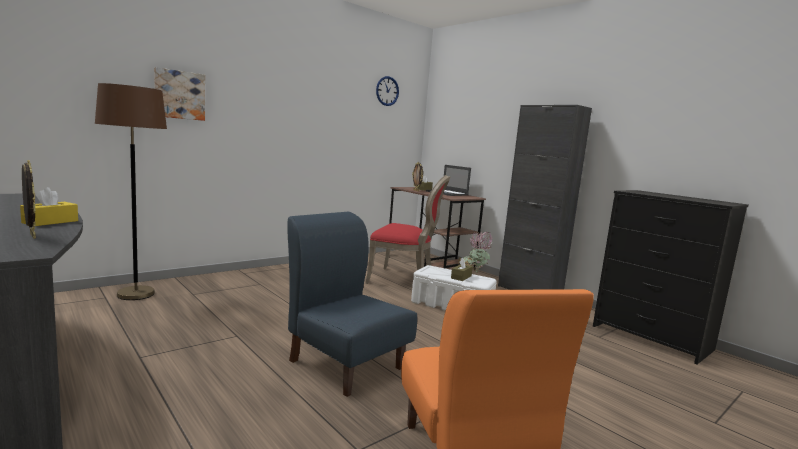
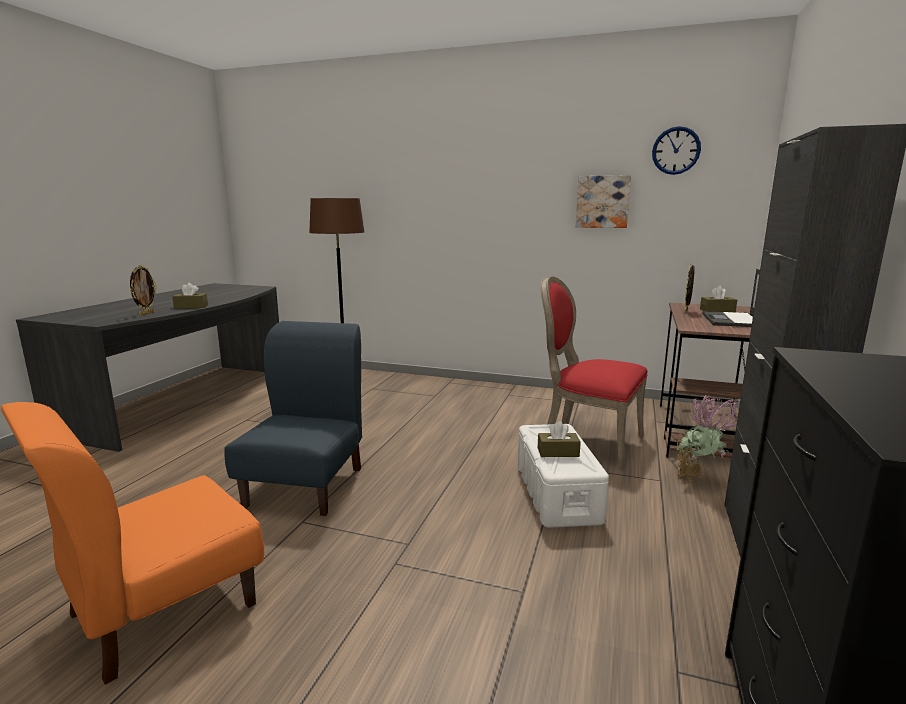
camera: 60 degrees right, 5 degrees up
yellow tissue box [20,187,78,226] -> brown tissue box [172,283,208,308]
picture [154,67,205,121] -> picture moved to [576,175,631,228]
red chair [365,175,450,284] -> red chair turned 135 degrees clockwise [540,276,647,470]

